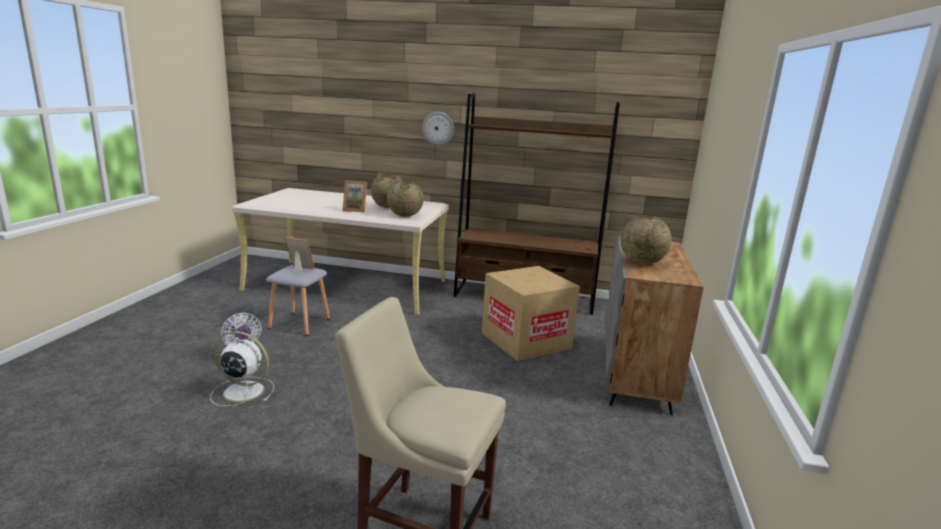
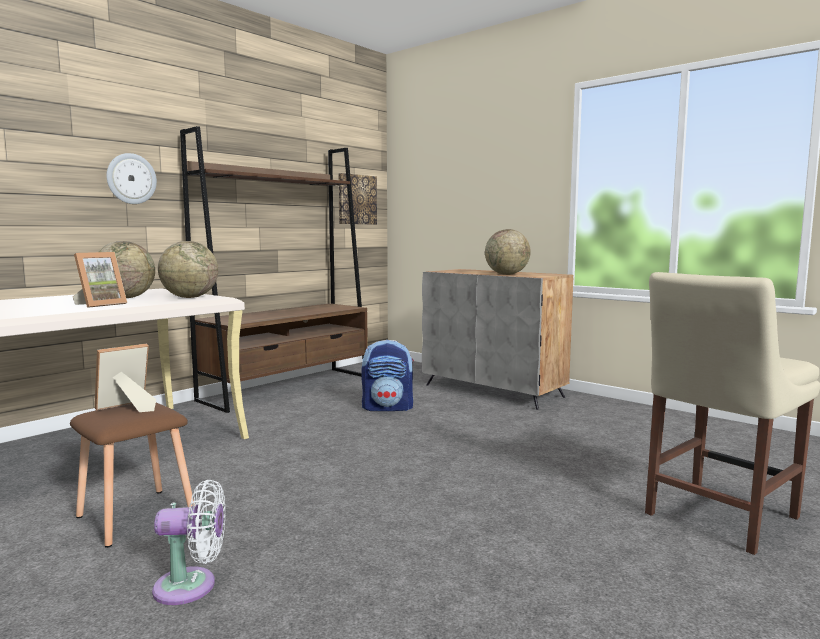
camera: 60 degrees left, 10 degrees down
white fan [210,331,274,406] -> none
grey stool [266,265,330,336] -> brown stool [70,403,194,548]
cardboard box [482,266,580,361] -> backpack [361,340,414,411]
none -> picture [338,173,377,224]

